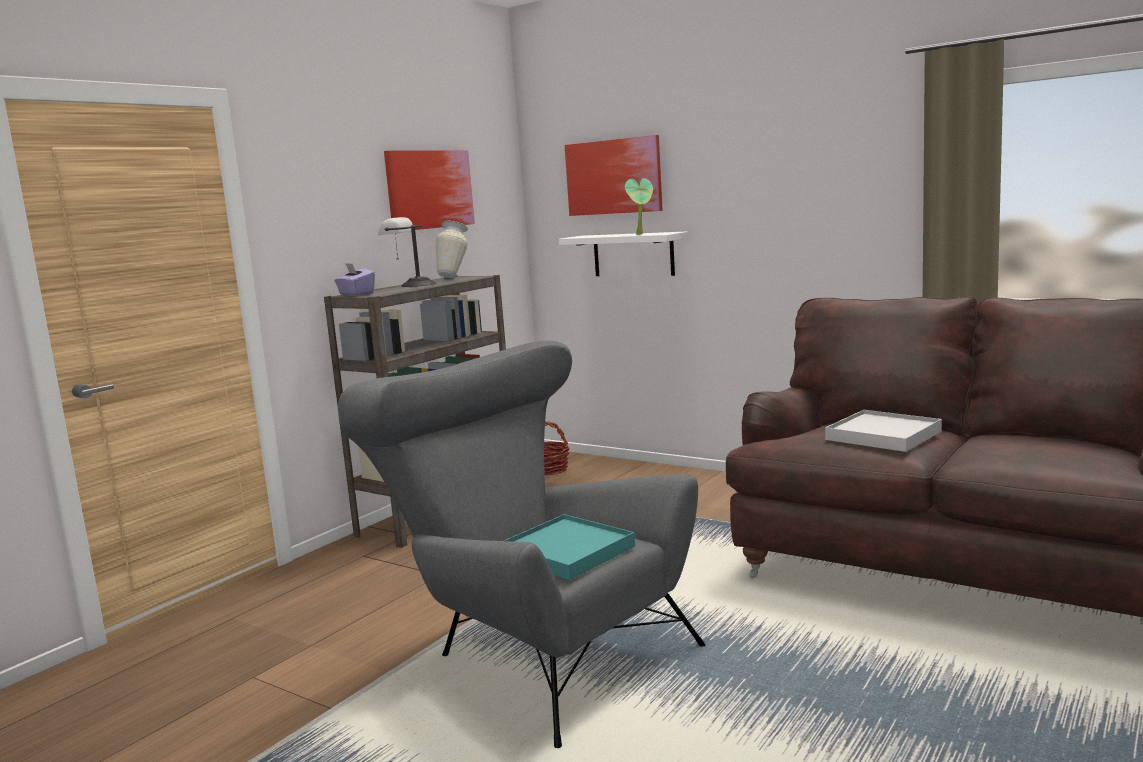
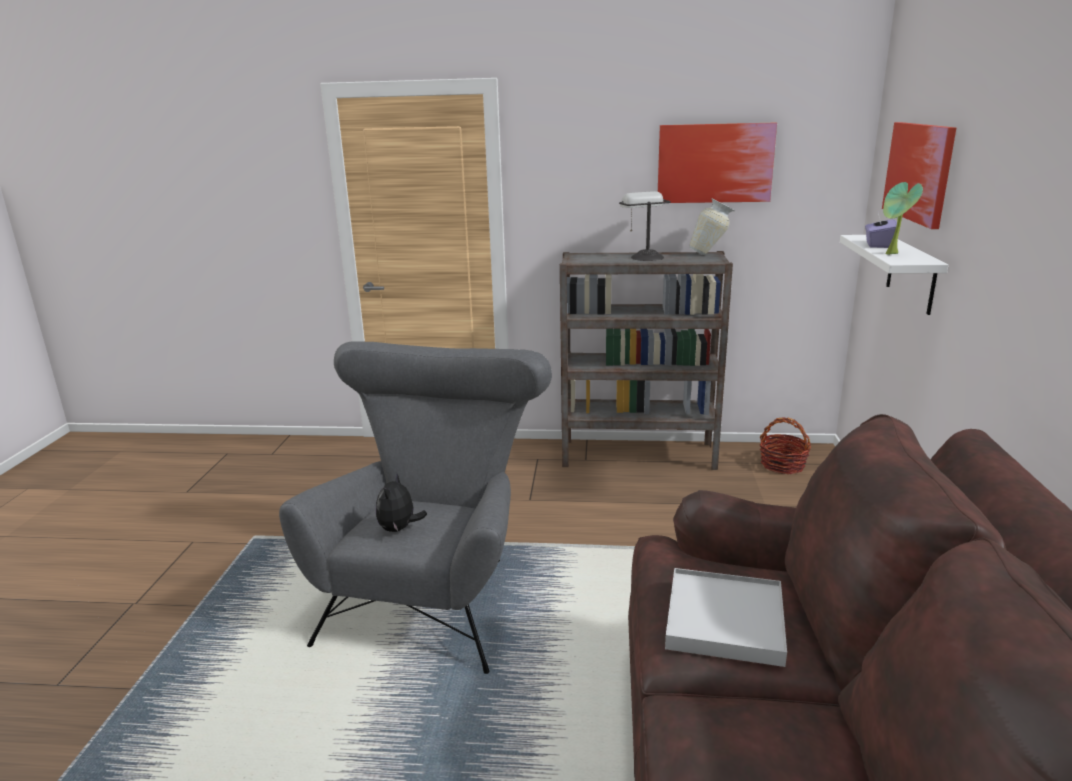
camera: 60 degrees right, 10 degrees up
purple tissue box [334,263,375,296] -> purple tissue box moved to [865,212,897,248]
turquoise tray [504,514,635,580] -> plush toy [376,473,427,532]

